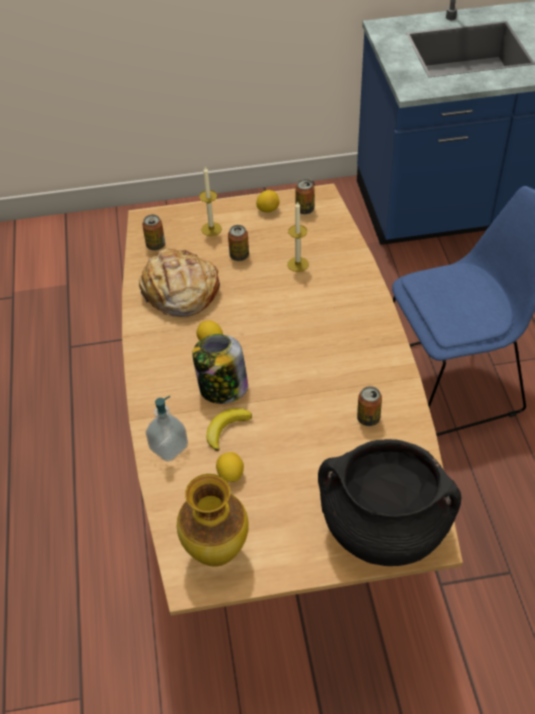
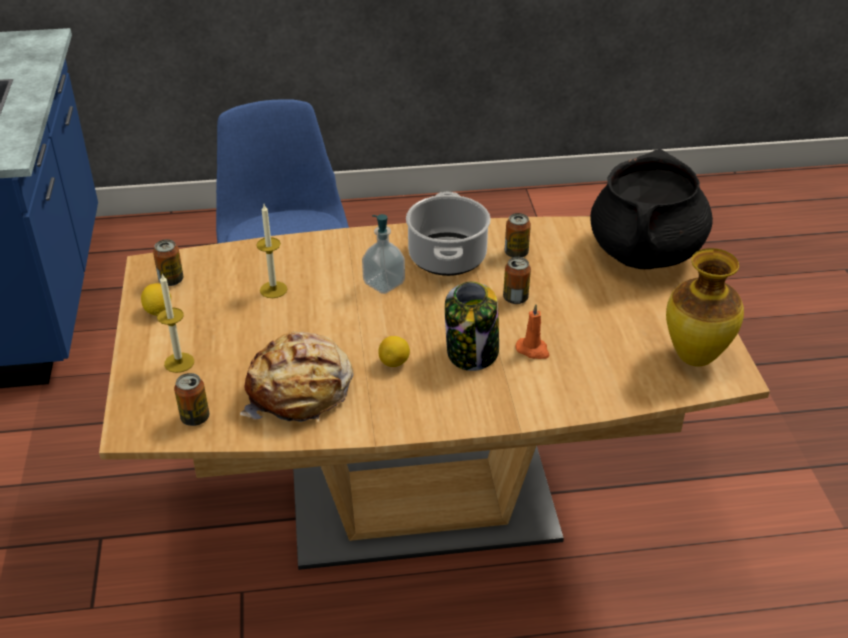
camera: 90 degrees left, 10 degrees down
soap dispenser [146,396,188,462] -> soap dispenser moved to [362,214,405,294]
banana [206,408,252,451] -> orange candle [516,304,549,359]
lemon [216,452,244,482] -> none
can [228,225,249,261] -> can moved to [503,257,531,304]
none -> cooking pot [406,192,491,276]

